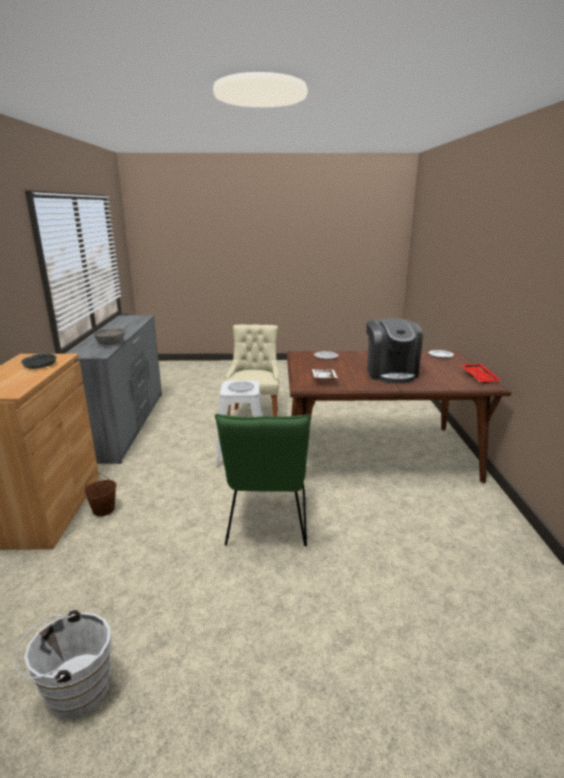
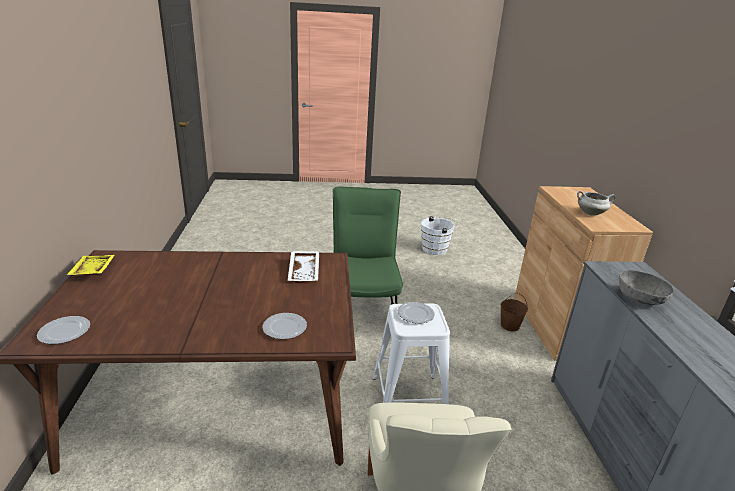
camera: 175 degrees right, 5 degrees up
grey bowl [21,354,57,369] -> white cooking pot [577,191,616,216]
coffee machine [366,318,423,384] -> none
red tray [461,363,501,384] -> yellow tray [67,255,115,276]

